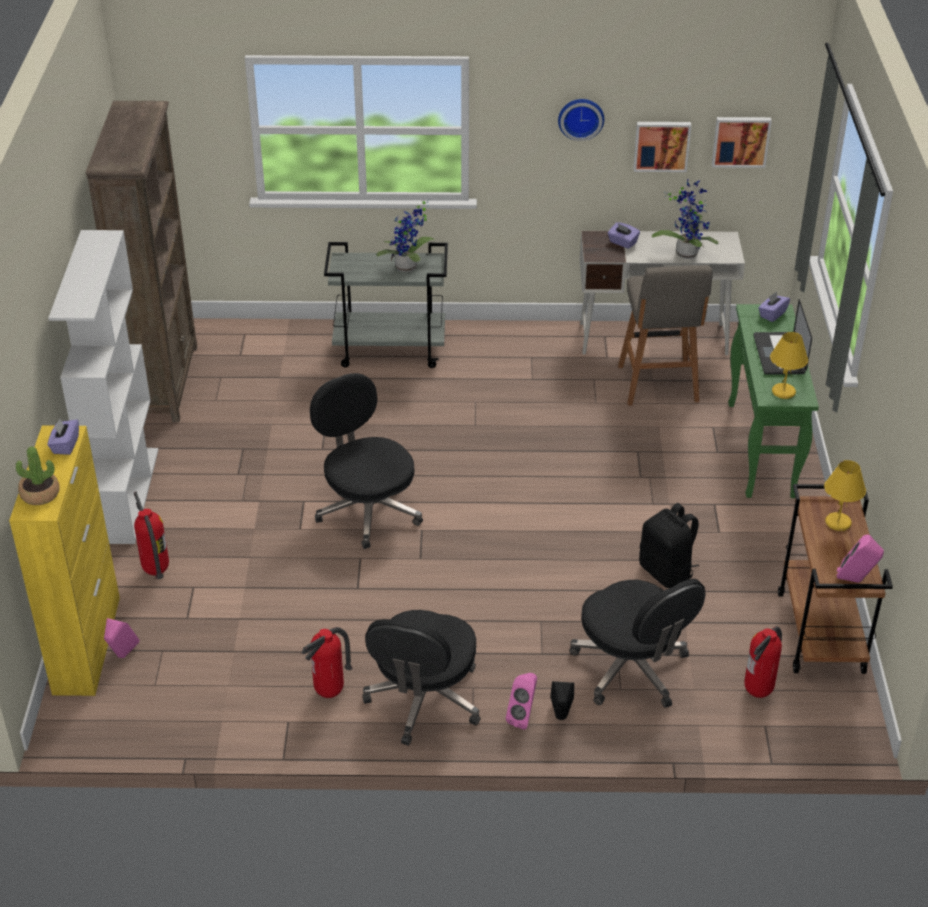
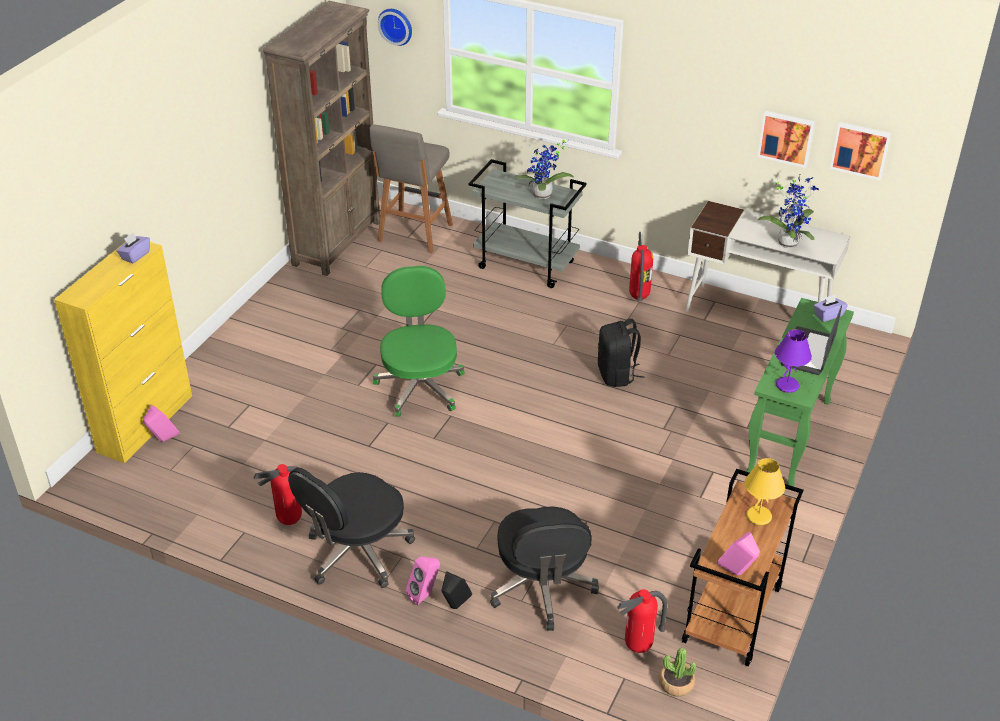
camera: 25 degrees right, 0 degrees up
potted plant [16,446,60,505] -> potted plant moved to [659,648,696,697]
white bookcase [48,230,158,544] -> none
fire extinguisher [134,491,169,579] -> fire extinguisher moved to [629,232,653,301]
black office chair [310,373,423,549] -> green office chair [373,266,465,417]
wall clock [558,99,604,141] -> wall clock moved to [378,9,412,46]
purple tissue box [608,222,640,249] -> none
grey stool [618,265,713,406] -> grey stool moved to [369,124,453,253]
black backpack [639,503,699,588] -> black backpack moved to [598,319,644,387]
yellow table lamp [770,332,808,399] -> purple table lamp [775,329,812,393]

